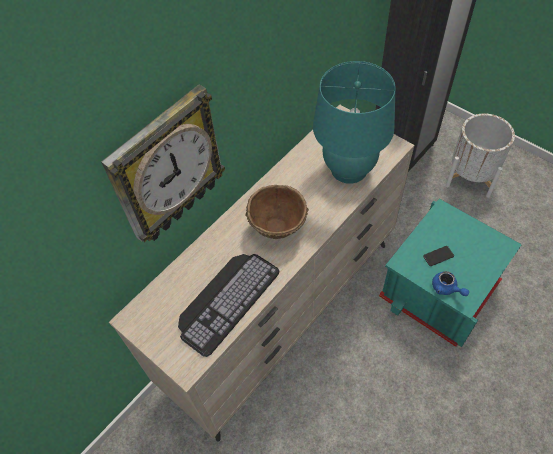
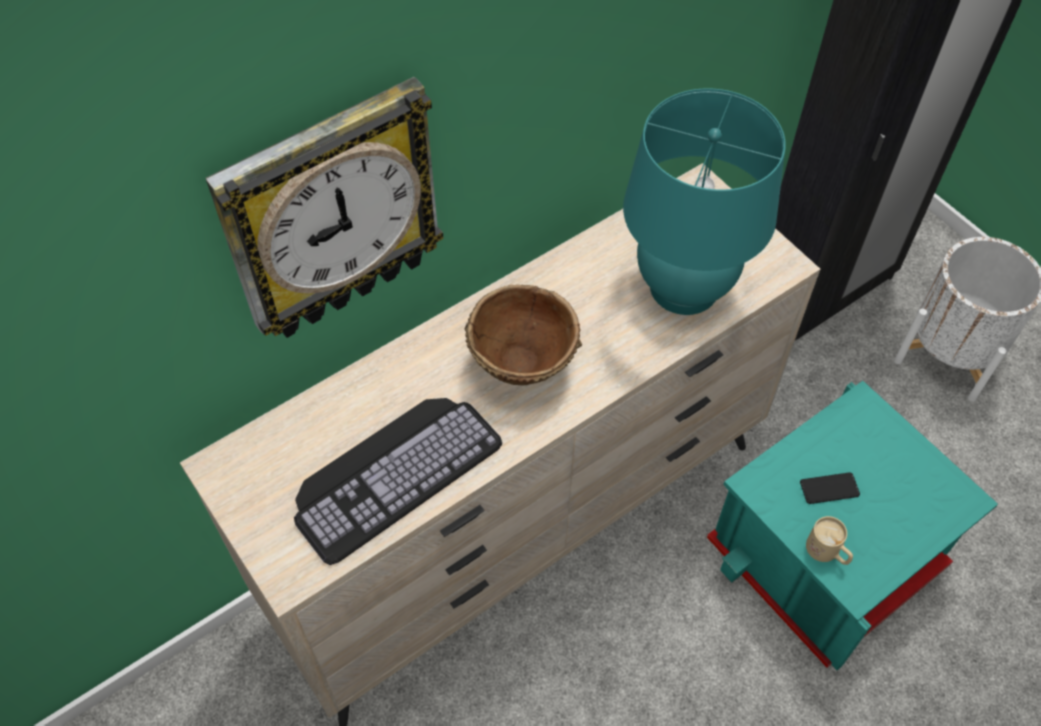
camera: 10 degrees right, 0 degrees up
blue teapot [432,271,469,296] -> beige mug [806,516,853,565]

